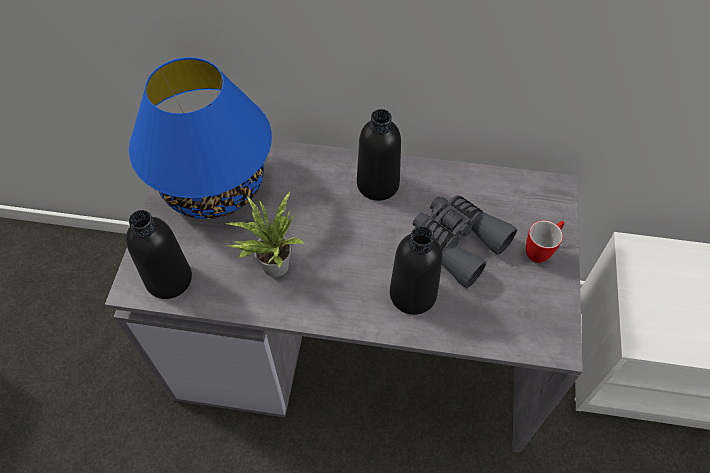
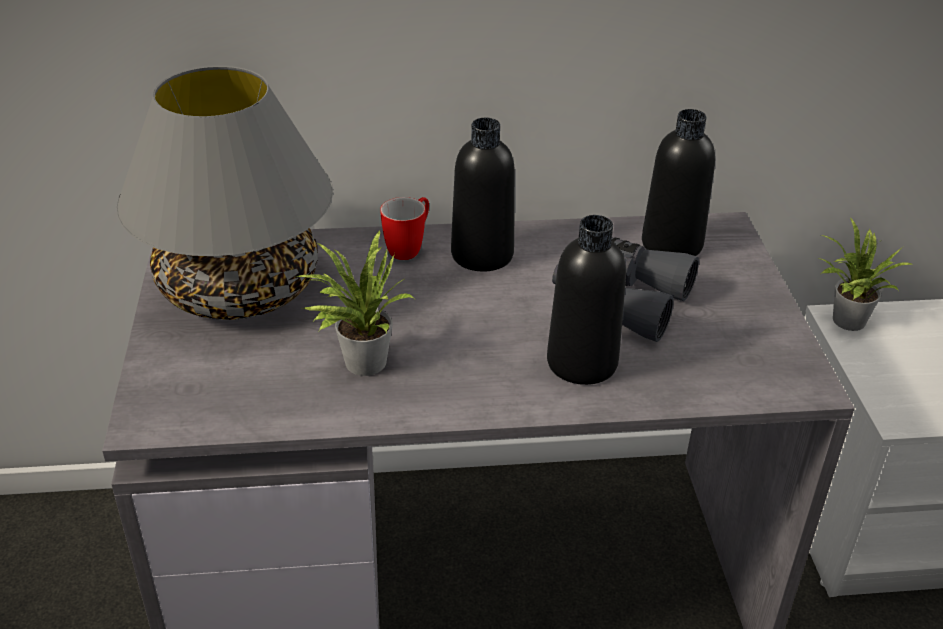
camera: 15 degrees left, 20 degrees down
black bottle [126,210,192,299] -> black bottle moved to [642,109,715,256]
blue table lamp [129,57,272,219] -> grey table lamp [116,66,333,320]
mug [526,220,564,263] -> mug moved to [380,197,429,260]
none -> potted plant [819,218,914,331]

